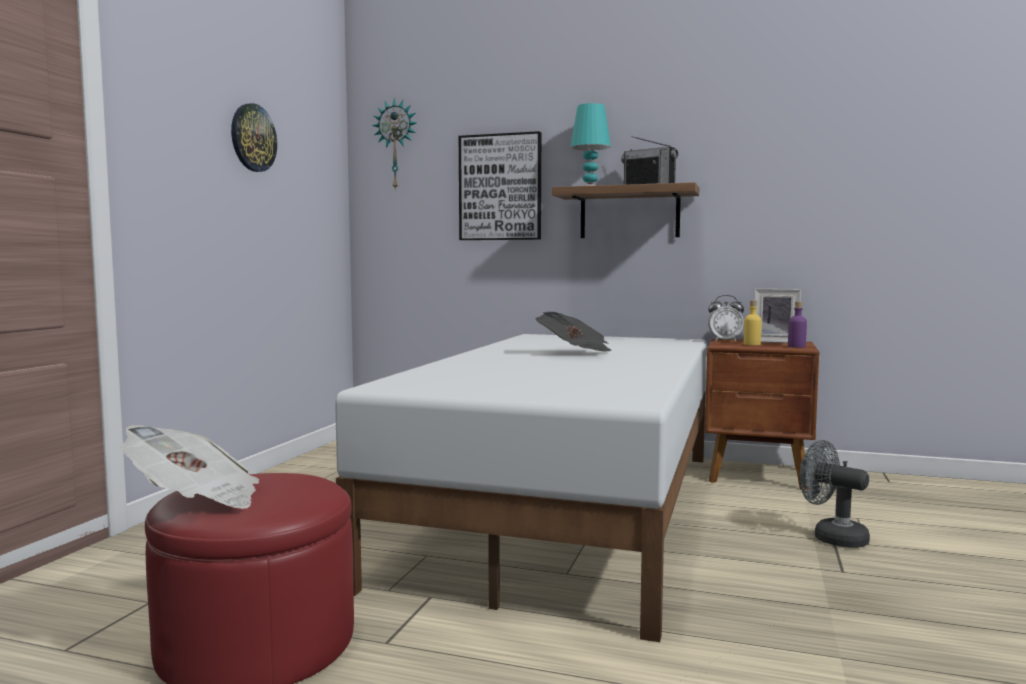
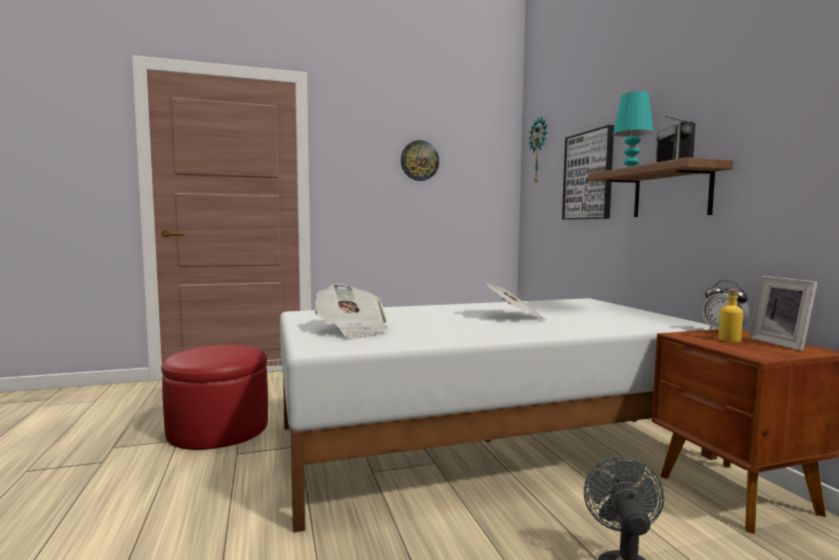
camera: 55 degrees right, 0 degrees up
newspaper [120,425,259,509] -> newspaper moved to [315,284,388,339]
purple bottle [788,302,807,348] -> none

